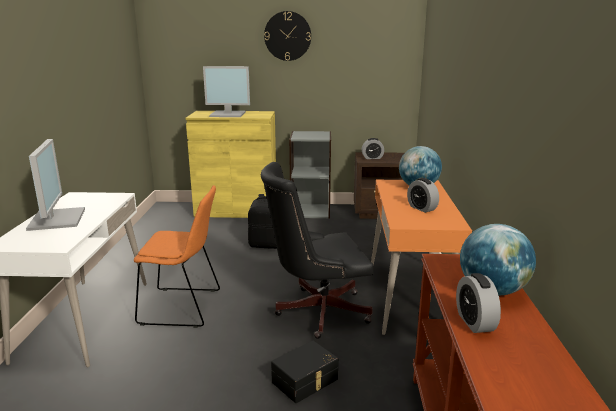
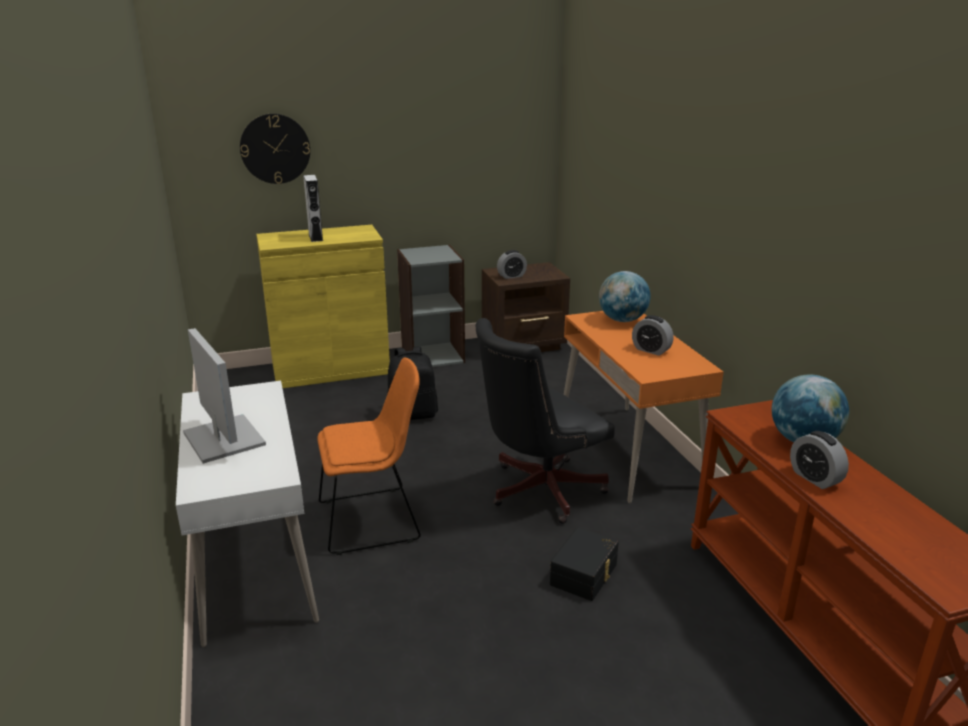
camera: 20 degrees left, 5 degrees up
monitor [203,66,250,117] -> grey speaker [303,175,323,242]
wall clock [264,11,311,61] -> wall clock moved to [240,114,310,184]

